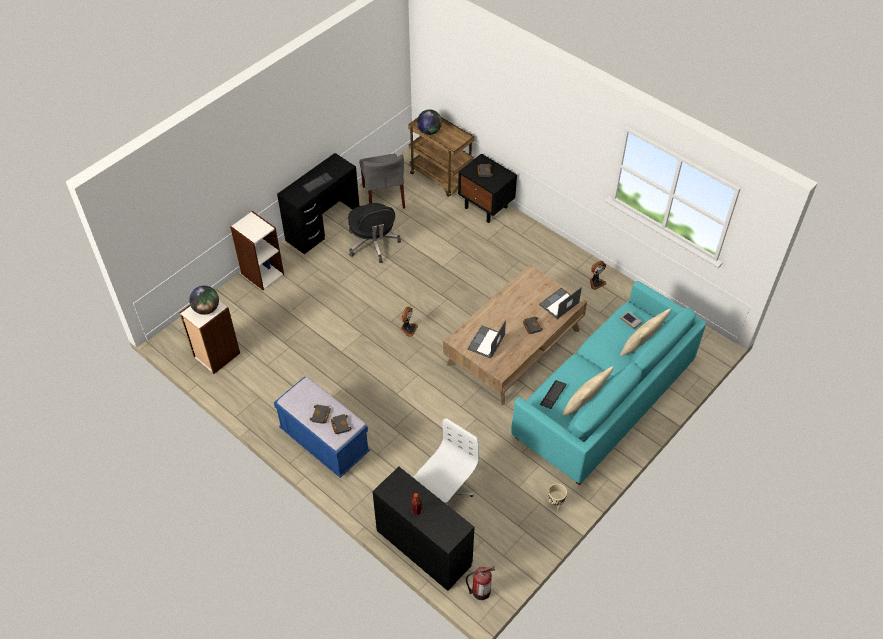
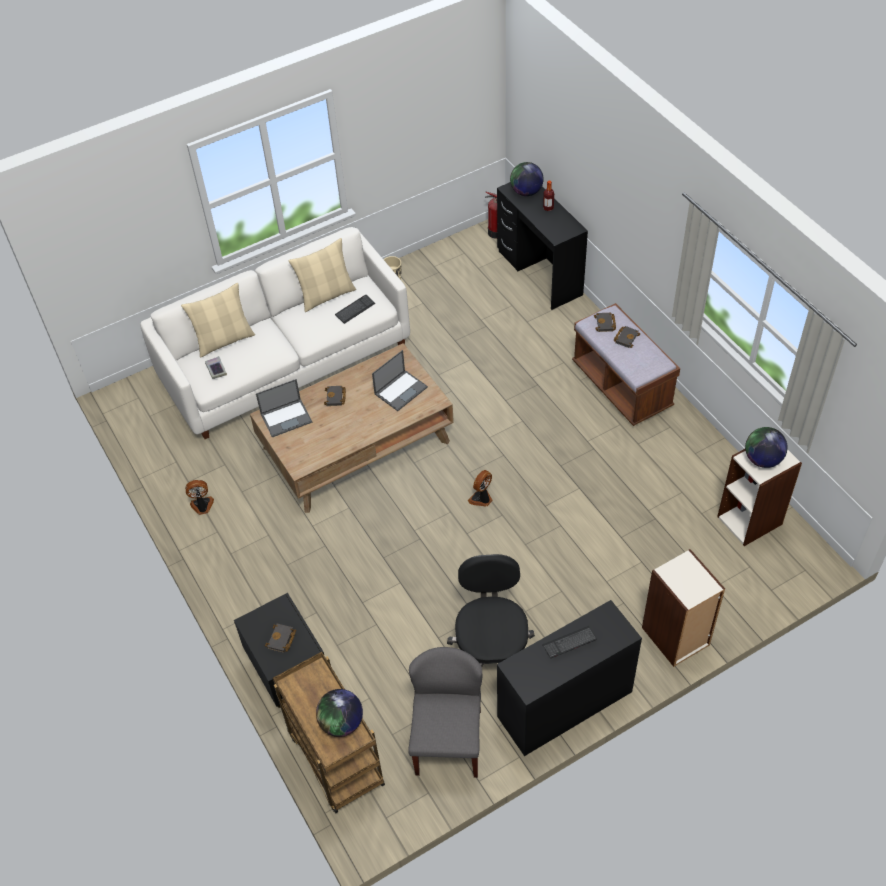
camera: 160 degrees left, 0 degrees up
blue bench [274,377,370,478] -> brown bench [572,303,680,426]
white office chair [413,418,479,508] -> none
turquoise sofa [511,281,706,485] -> white sofa [140,227,410,439]
none -> globe [510,162,544,196]

